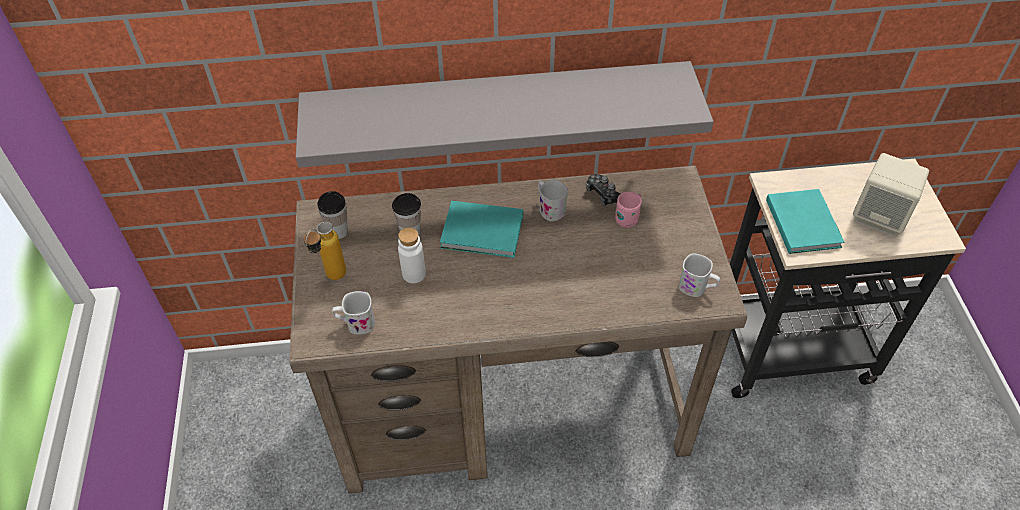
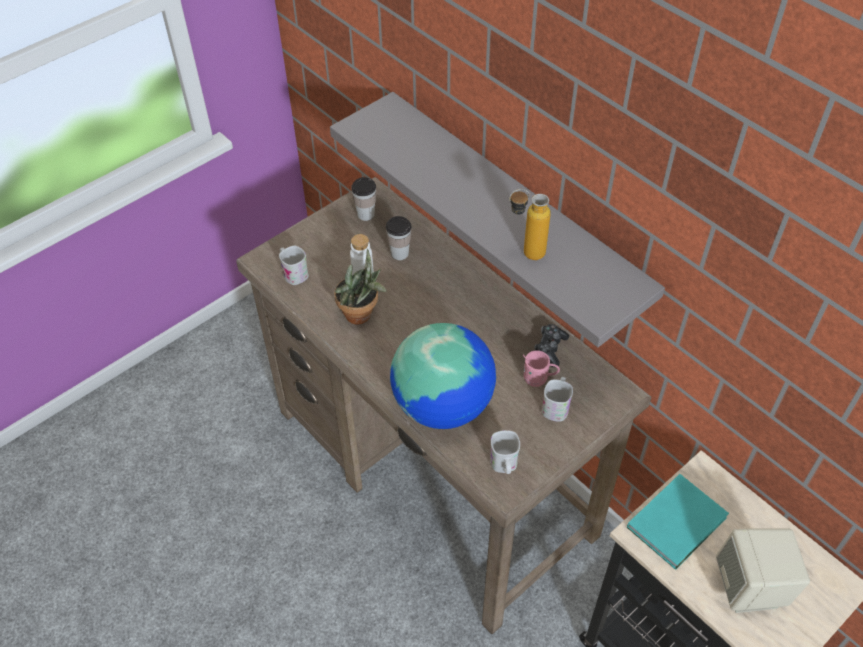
camera: 55 degrees right, 0 degrees up
bottle [304,222,346,280] -> bottle moved to [509,189,551,260]
turquoise book [440,201,523,258] -> none
white mug [538,180,568,222] -> white mug moved to [542,377,573,421]
none -> potted plant [334,249,387,325]
none -> globe [390,323,496,429]

